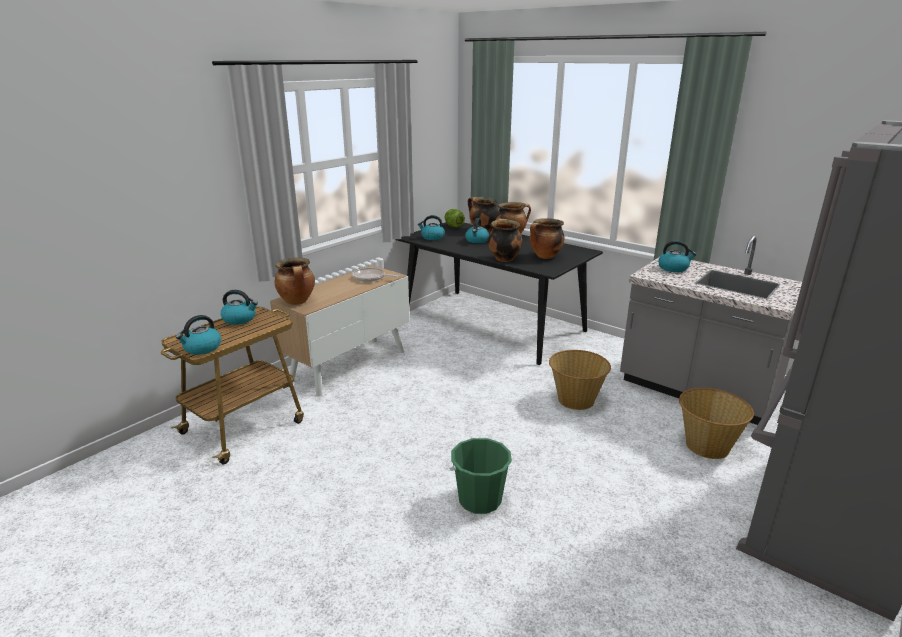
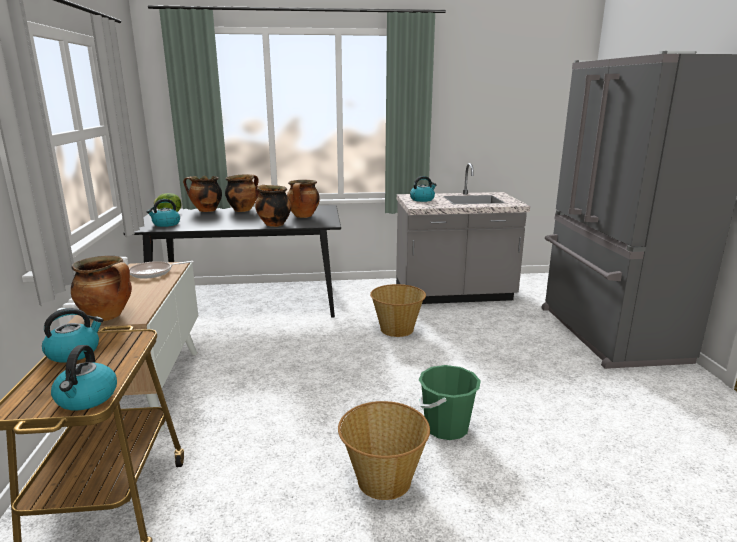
camera: 45 degrees left, 5 degrees down
kettle [465,218,489,243] -> none
basket [679,388,754,459] -> basket moved to [338,401,430,500]

